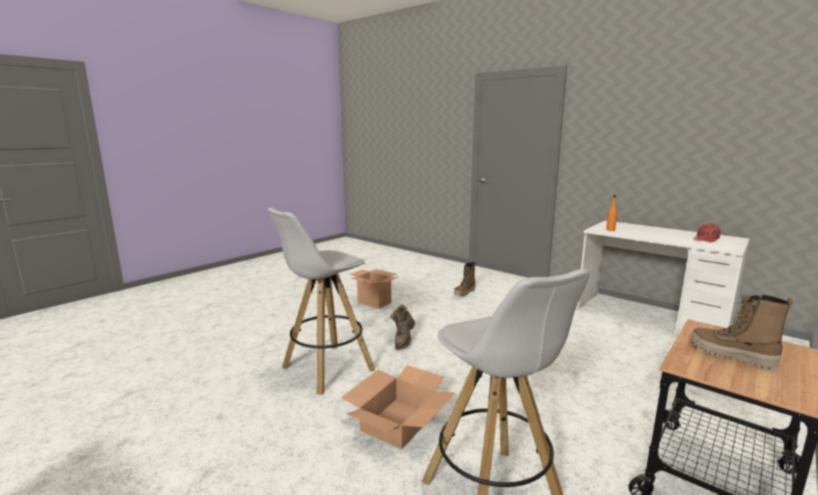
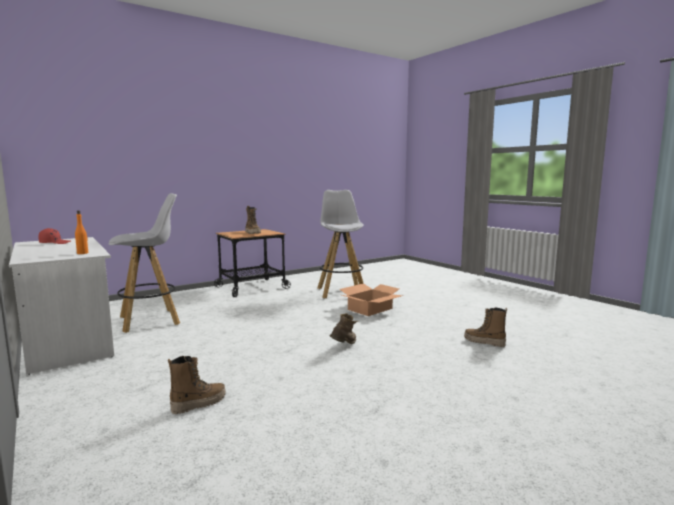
camera: 165 degrees left, 5 degrees down
white stool [268,208,375,395] -> white stool moved to [109,193,180,333]
cardboard box [350,269,398,309] -> none
none -> boot [464,307,507,347]

